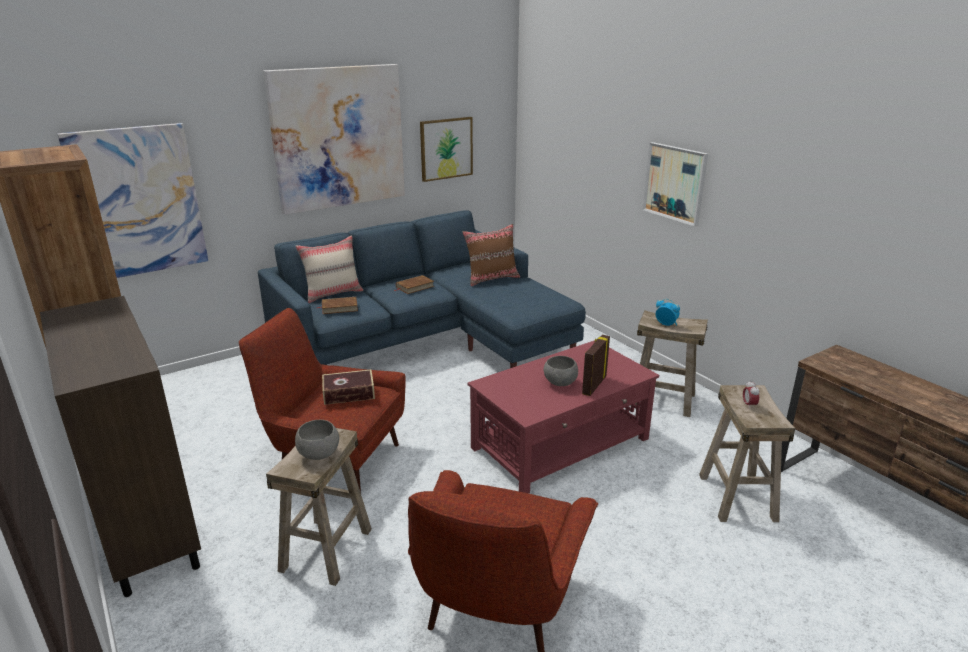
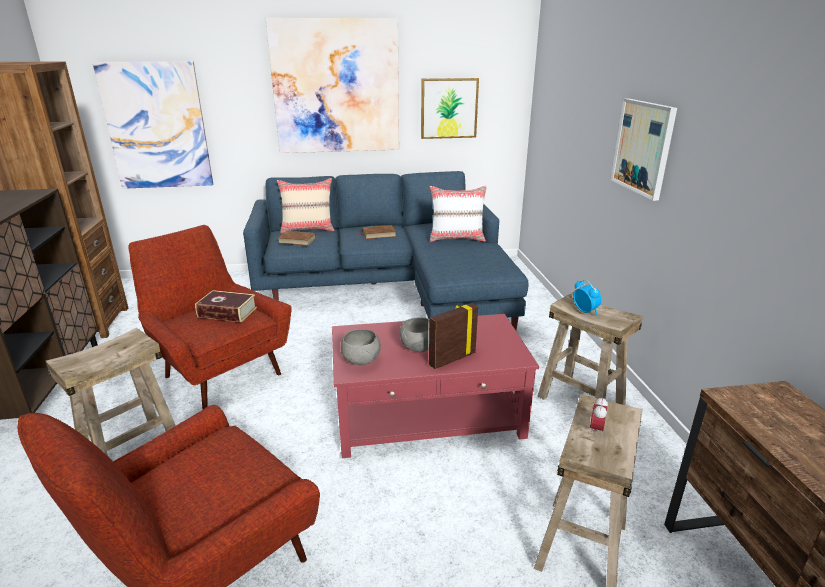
camera: 25 degrees right, 0 degrees up
grey bowl [295,420,339,460] -> grey bowl moved to [341,329,381,365]
brown pillow [463,224,520,286] -> white pillow [430,186,487,242]

